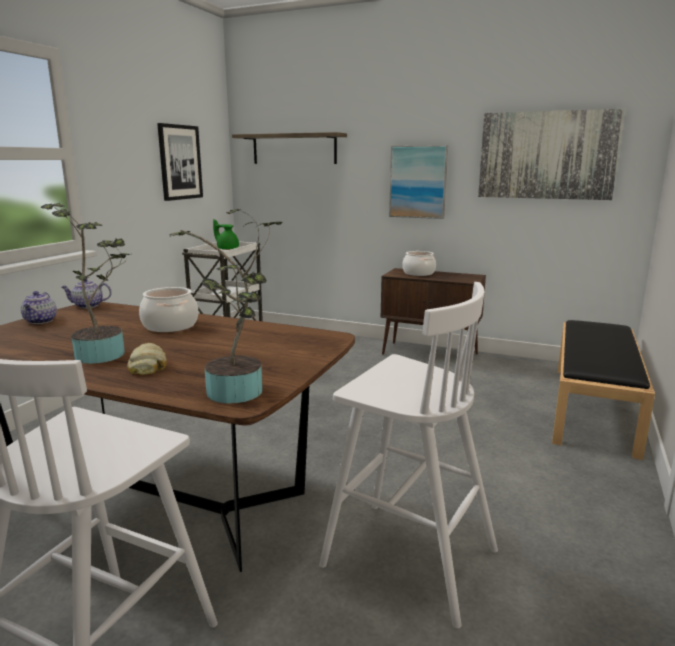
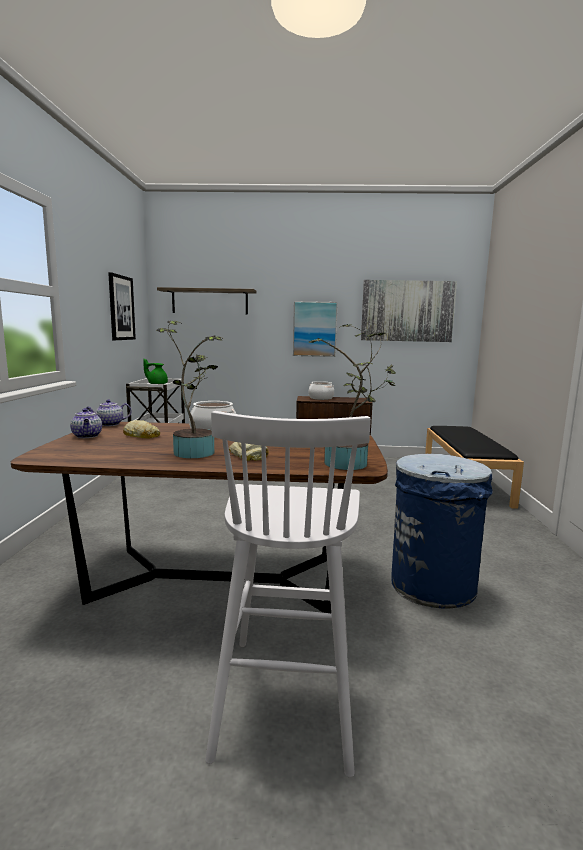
camera: 20 degrees left, 5 degrees down
white stool [319,282,498,629] -> blue trash can [391,454,493,609]
none -> bread [123,420,160,439]

